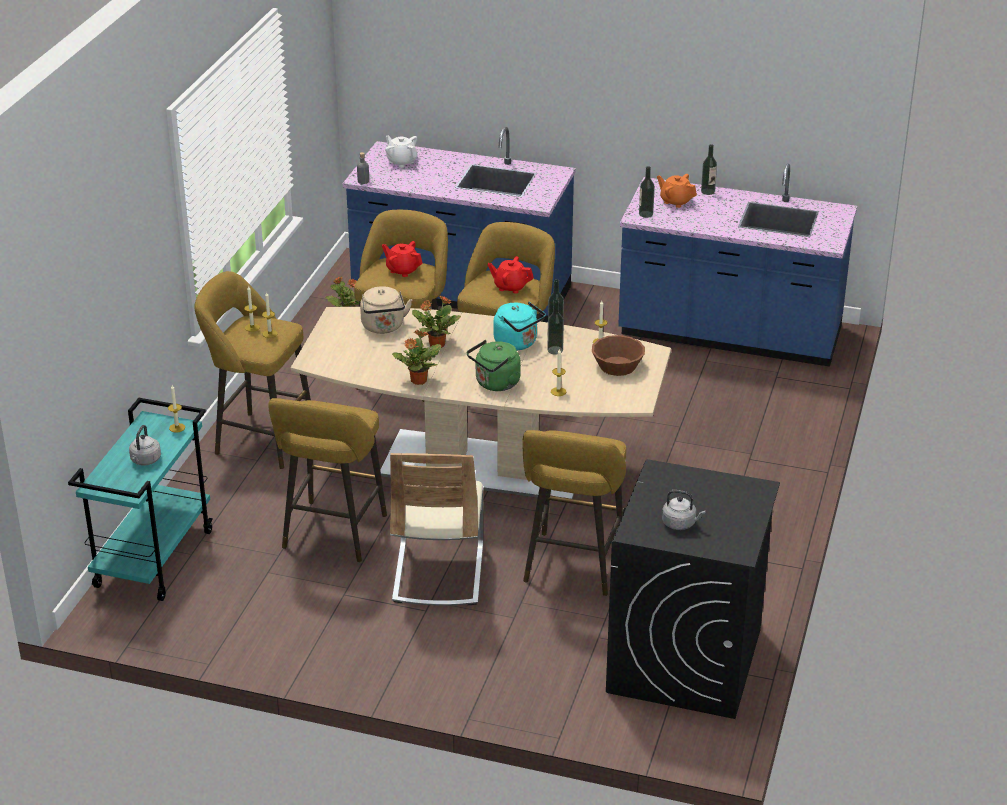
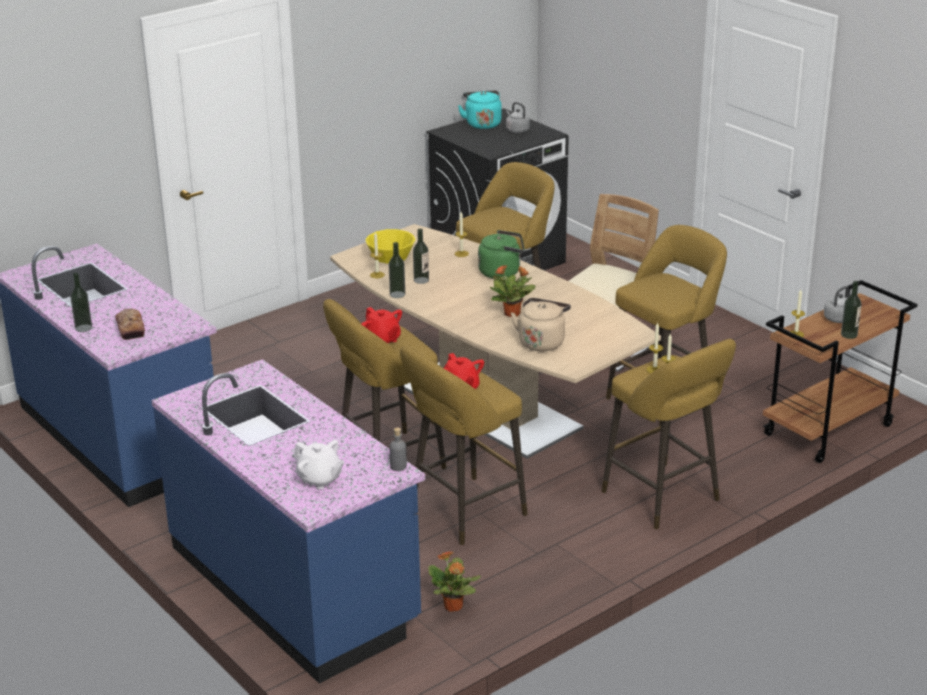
camera: 145 degrees left, 5 degrees down
turquoise cart [68,398,213,601] -> brown cart [763,280,918,463]
white teapot [385,135,417,168] -> white teapot turned 45 degrees counterclockwise [294,440,344,489]
potted plant [392,330,441,385] -> none
turquoise kettle [494,302,546,351] -> turquoise kettle moved to [458,90,502,129]
brown bowl [592,335,645,376] -> yellow bowl [365,229,416,263]
bottle [639,166,655,218] -> bottle moved to [841,281,862,339]
orange teapot [657,174,697,208] -> bread [115,309,145,340]

